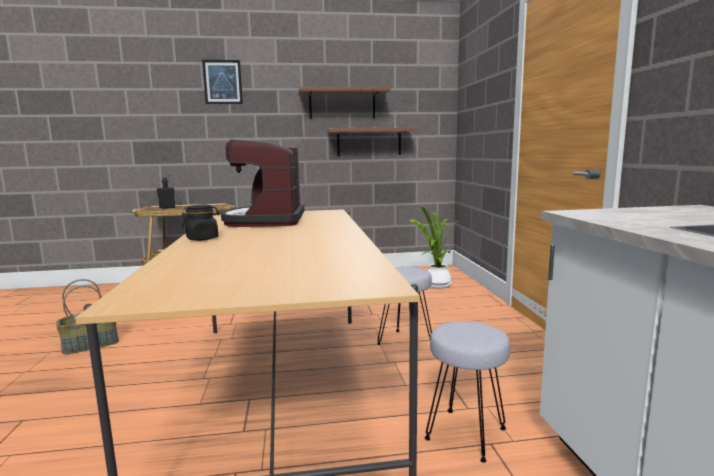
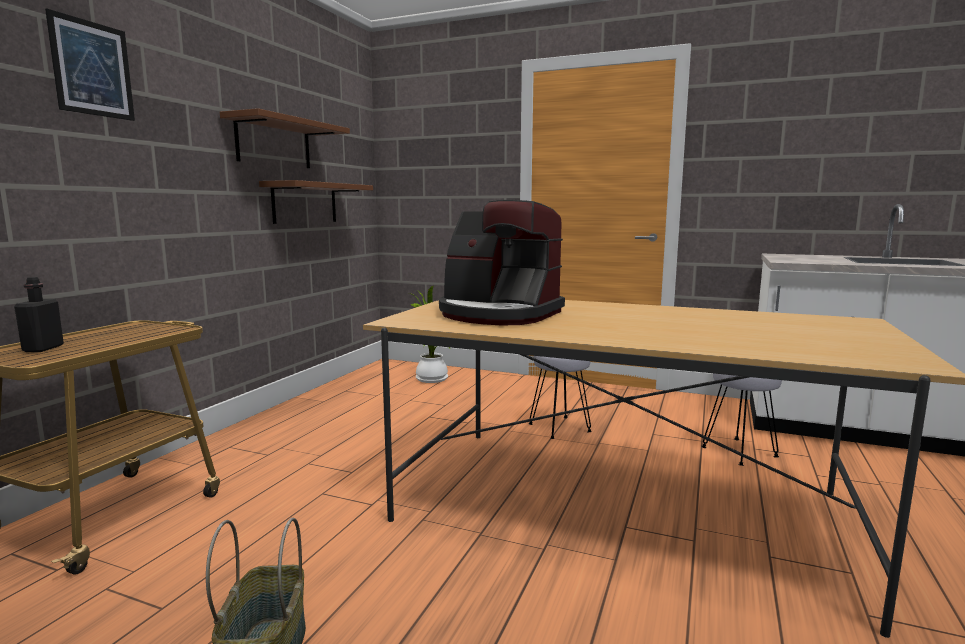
camera: 60 degrees left, 0 degrees up
black jar [182,205,220,241] -> none

